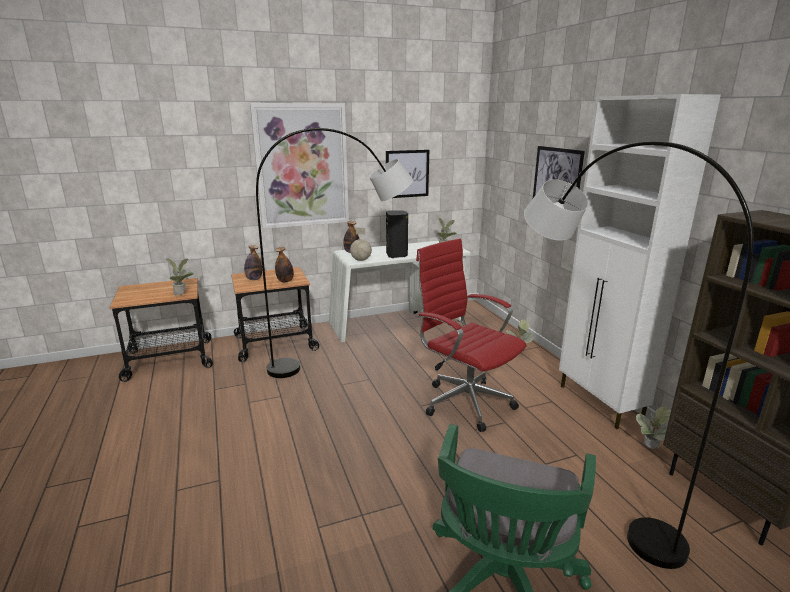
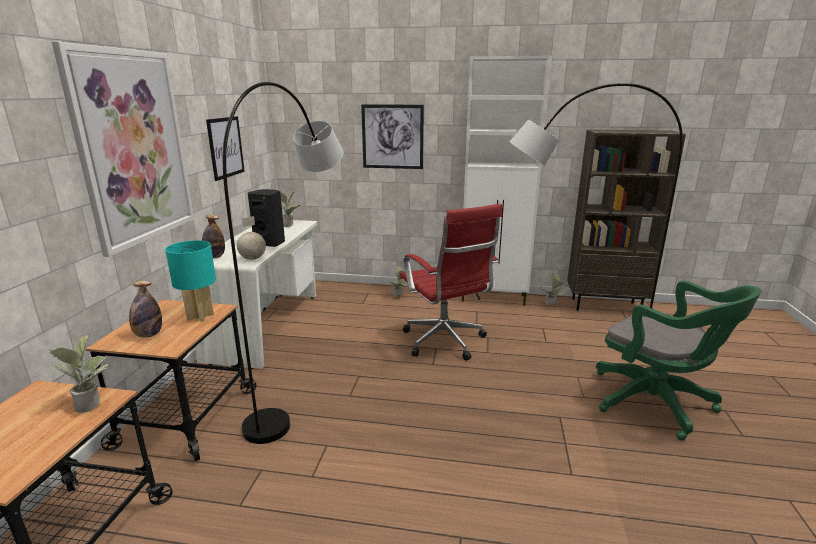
camera: 60 degrees left, 0 degrees up
bottle [275,247,294,283] -> turquoise table lamp [165,240,216,322]
red office chair [416,238,526,432] -> red office chair turned 105 degrees counterclockwise [400,204,502,361]

